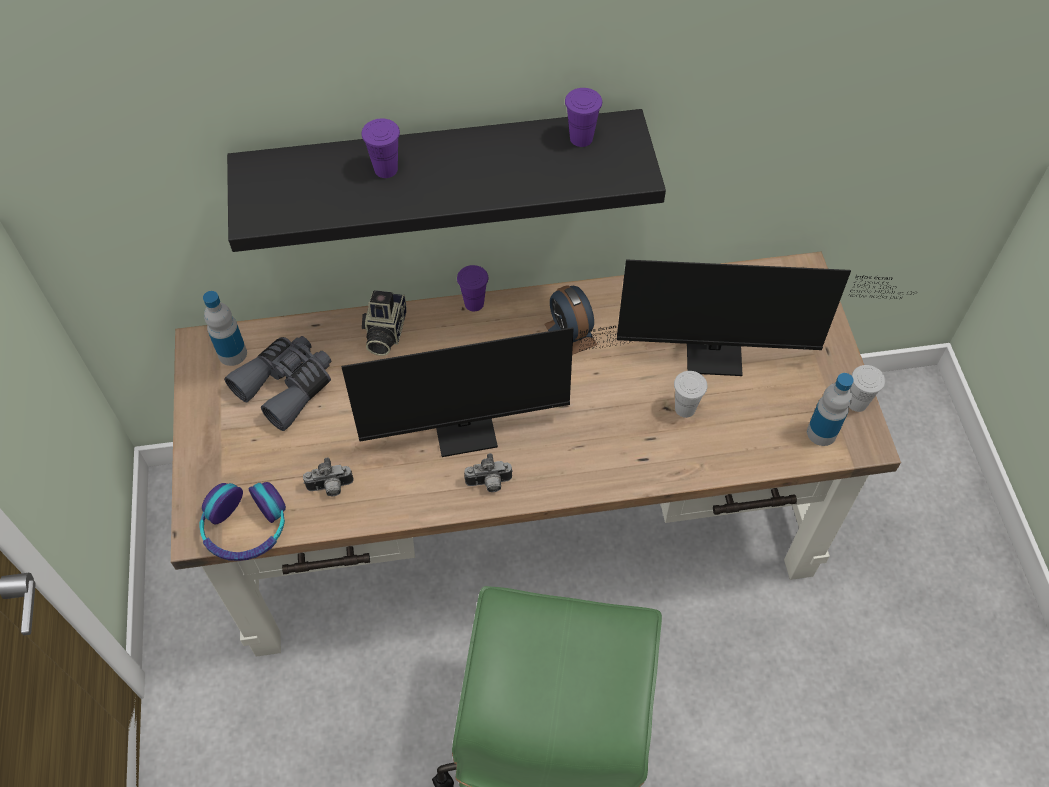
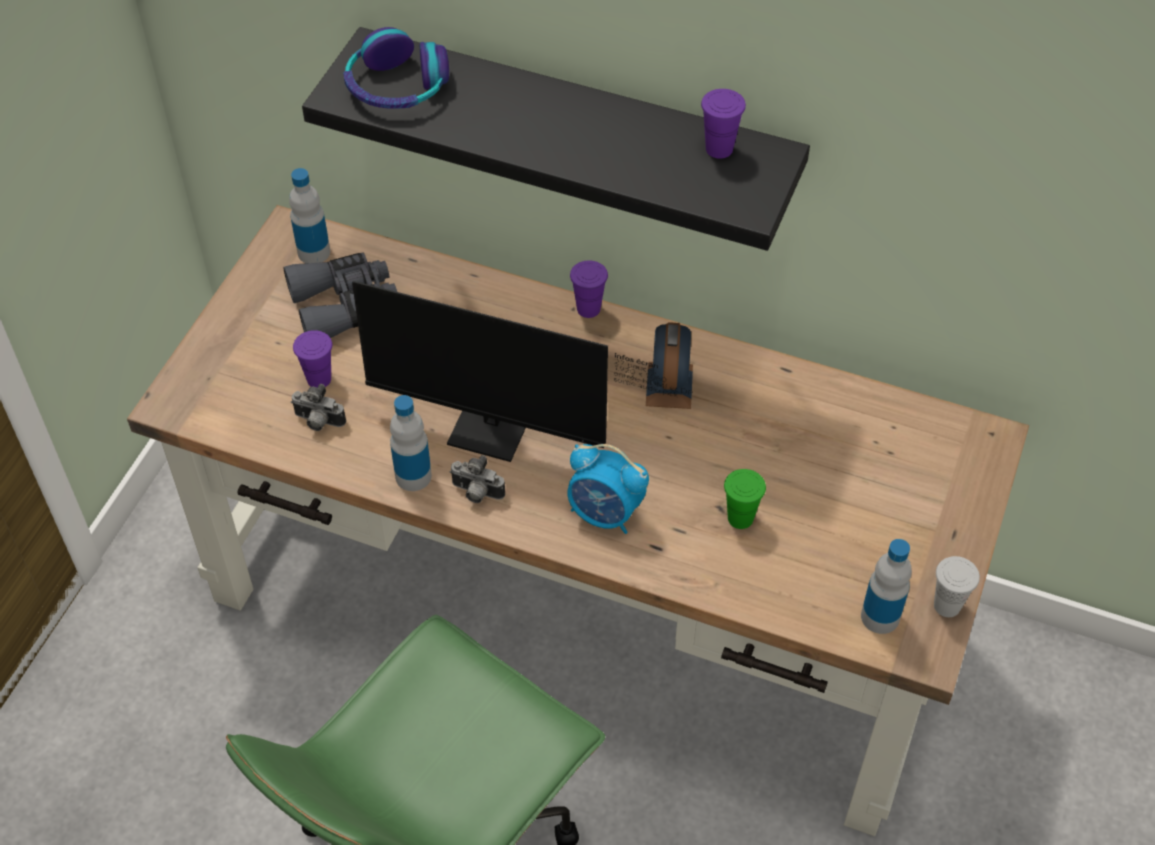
camera: 30 degrees right, 5 degrees down
headphones [200,482,286,561] -> headphones moved to [343,27,449,108]
purple cup [362,119,400,178] -> purple cup moved to [293,330,332,388]
camera [362,290,407,356] -> none
monitor [617,259,914,376] -> none
white cup [674,371,707,418] -> green cup [724,469,766,529]
none -> bottle [390,395,432,491]
none -> alarm clock [567,444,649,534]

